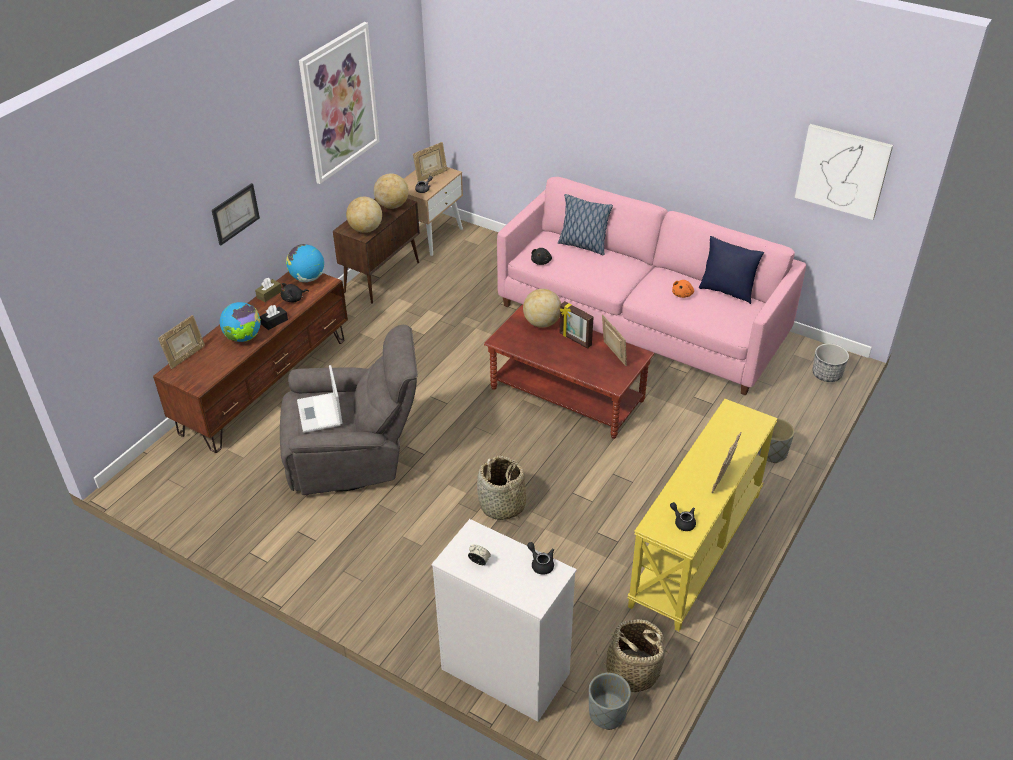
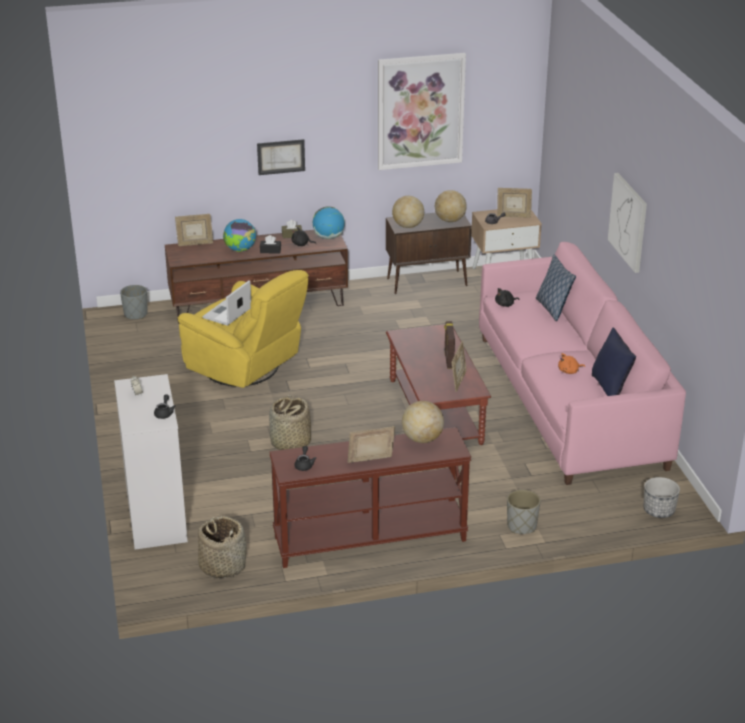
camera: 45 degrees right, 10 degrees down
grey armchair [280,325,418,495] -> yellow armchair [178,270,309,388]
globe [523,289,561,328] -> globe moved to [402,401,444,443]
grey planter [589,673,631,730] -> grey planter moved to [120,285,148,319]
yellow console table [627,399,778,631] -> brown console table [270,427,471,568]
picture [795,124,893,220] -> picture moved to [608,173,647,273]

